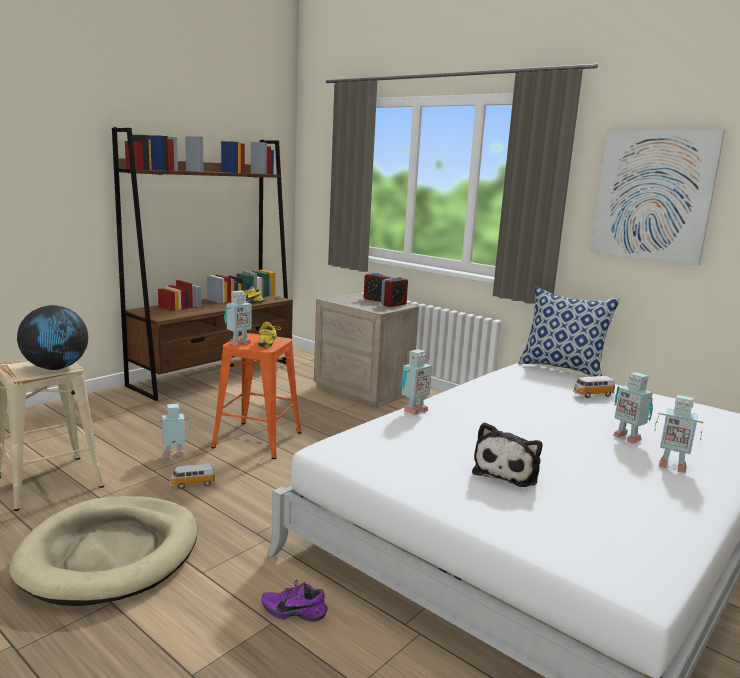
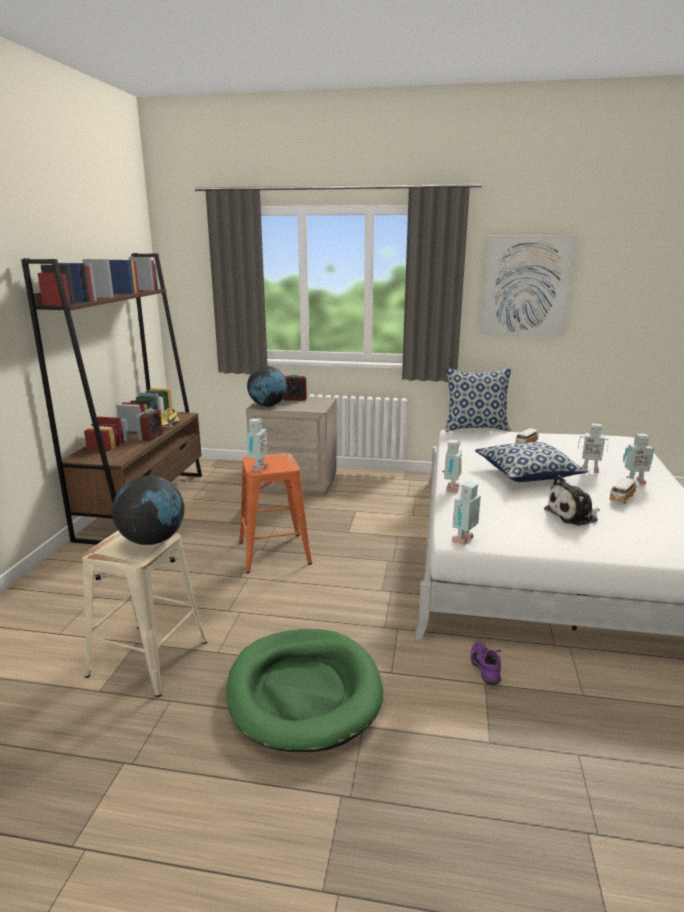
camera: 30 degrees left, 5 degrees up
beige dog bed [9,496,197,606] -> green dog bed [226,629,383,752]
toy robot [158,404,191,458] -> toy robot moved to [452,481,481,545]
toy car [170,463,216,489] -> toy car moved to [609,477,637,504]
yellow shoe [258,322,281,347] -> none
purple shoe [262,580,328,622] -> purple shoe turned 105 degrees clockwise [471,642,501,685]
alarm clock [381,276,408,307] -> alarm clock moved to [136,409,163,441]
plush toy [472,422,542,487] -> plush toy turned 75 degrees clockwise [544,475,600,526]
none -> globe [247,366,287,407]
none -> pillow [475,442,589,482]

